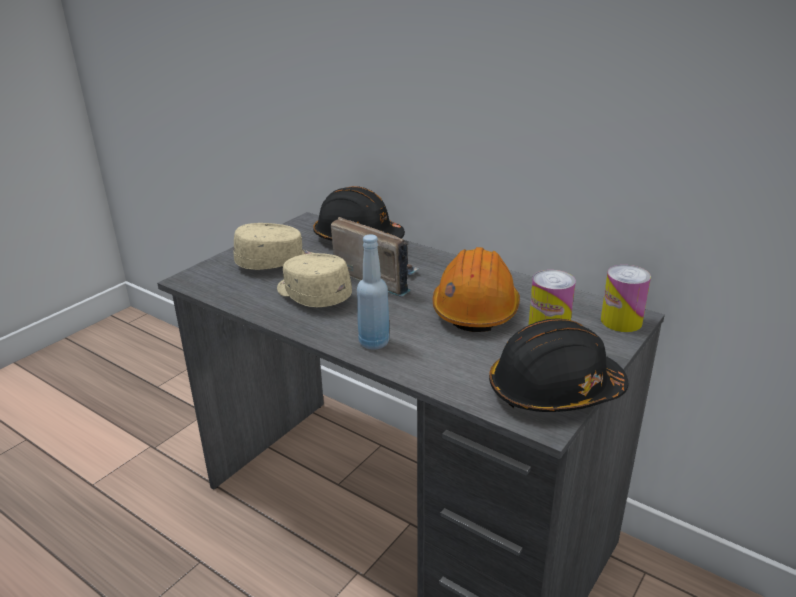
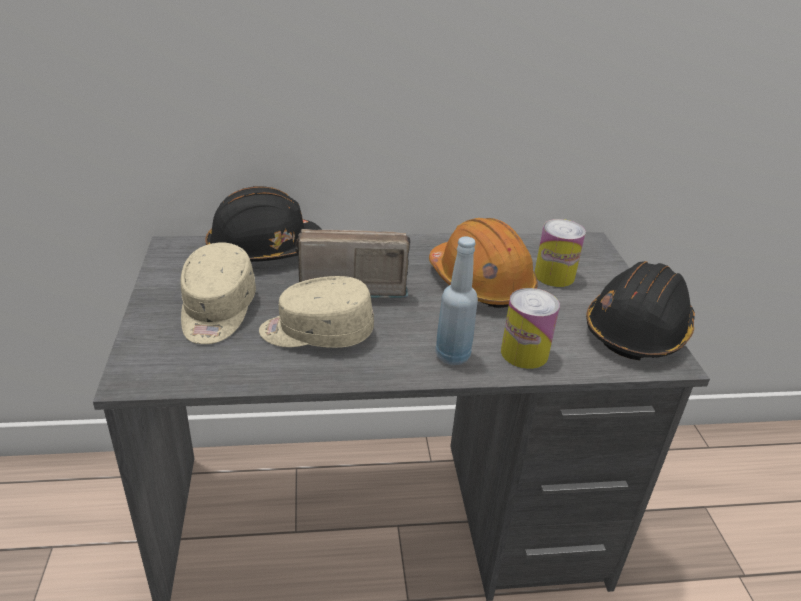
camera: 45 degrees left, 5 degrees up
beige cap [233,223,313,270] -> beige cap turned 150 degrees clockwise [180,243,256,344]
can [601,265,651,332] -> can moved to [501,288,560,369]

